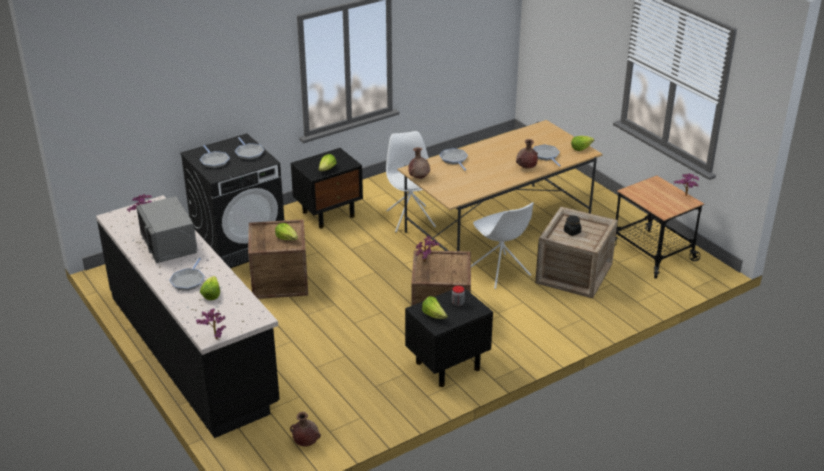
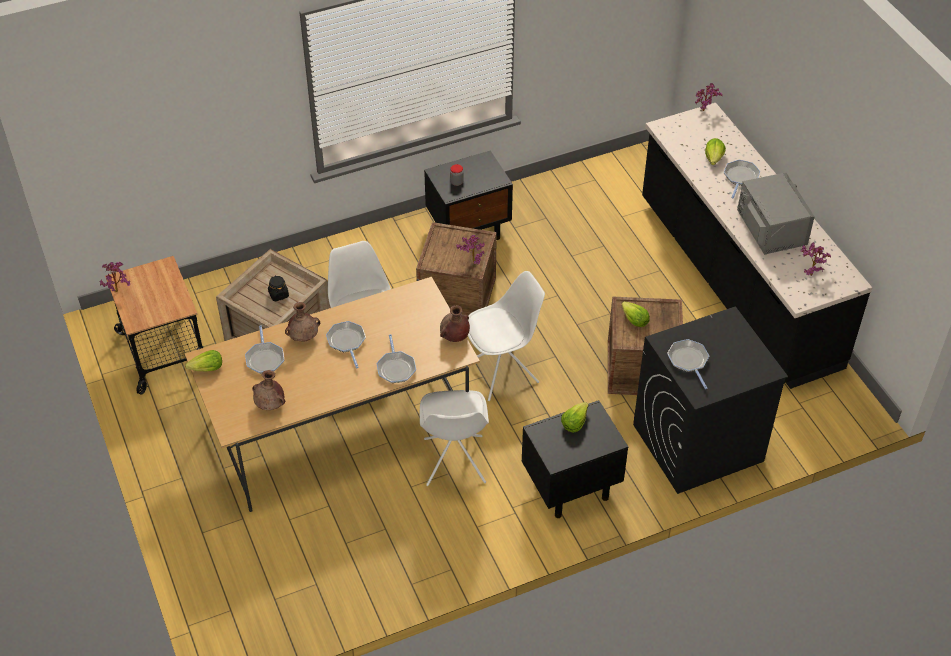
camera: 170 degrees left, 15 degrees up
frying pan [200,145,230,168] -> frying pan moved to [326,321,366,368]
brown vase [290,412,321,447] -> brown vase moved to [252,370,286,410]
lettuce [422,296,448,319] -> none
none -> white chair [468,271,545,401]

